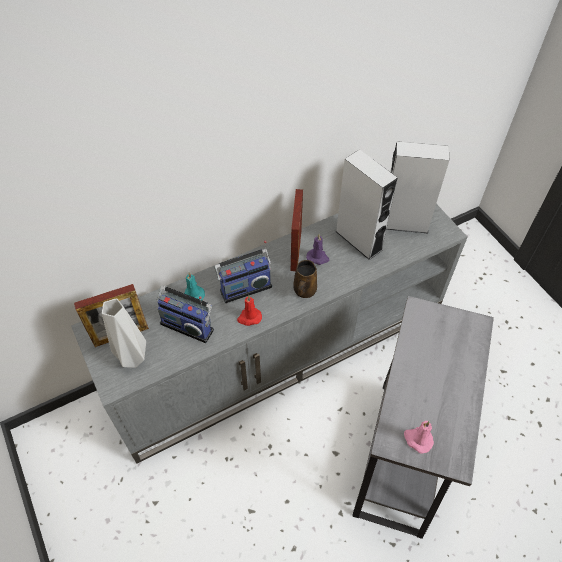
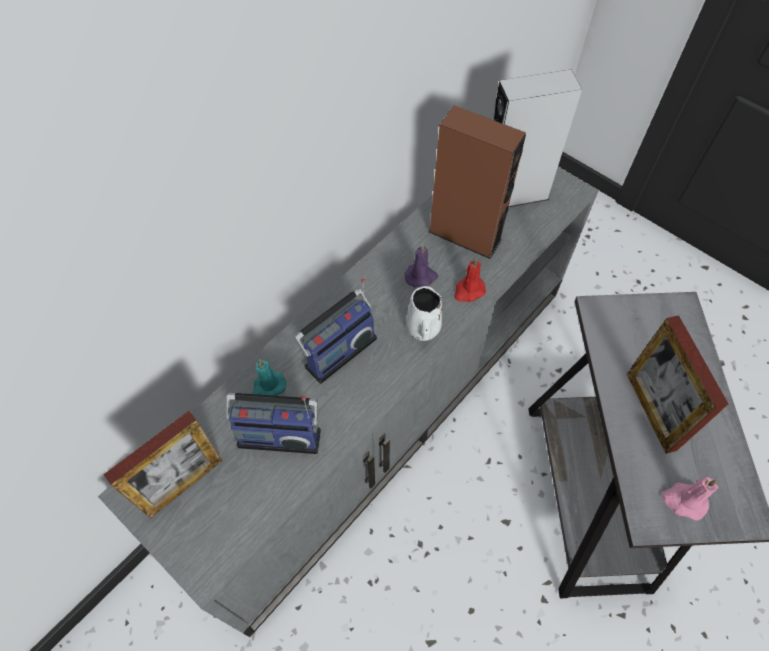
camera: 20 degrees left, 5 degrees up
grey vase [102,298,146,368] -> none
red candle [237,295,262,326] -> red candle moved to [454,257,486,302]
picture frame [291,189,303,271] -> picture frame moved to [627,315,729,454]
brown mug [293,260,317,298] -> white mug [406,286,442,341]
grey speaker [335,149,398,260] -> brown speaker [428,105,526,259]

